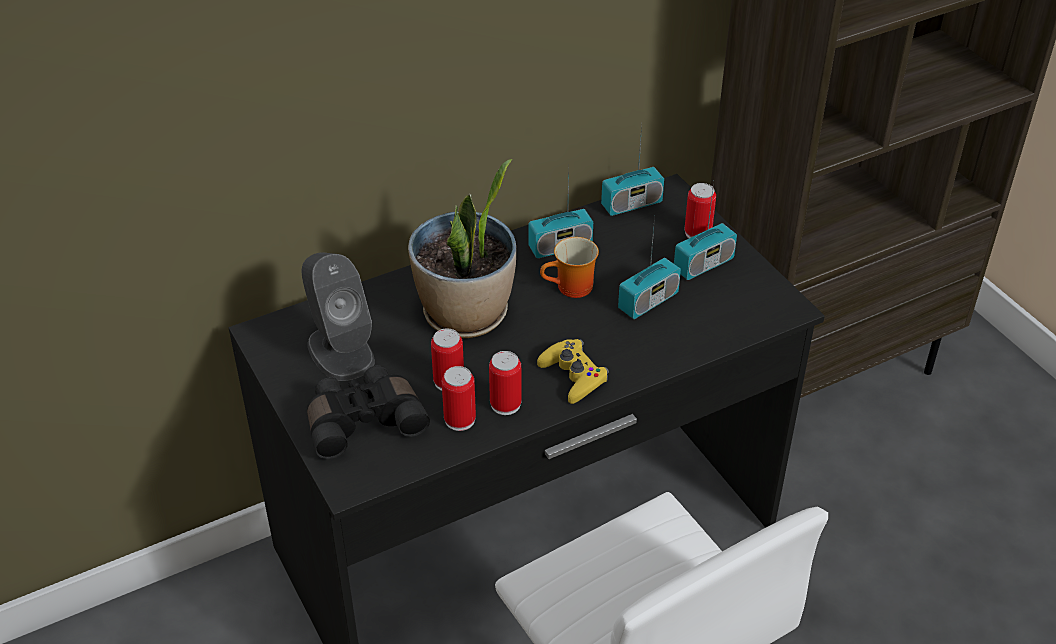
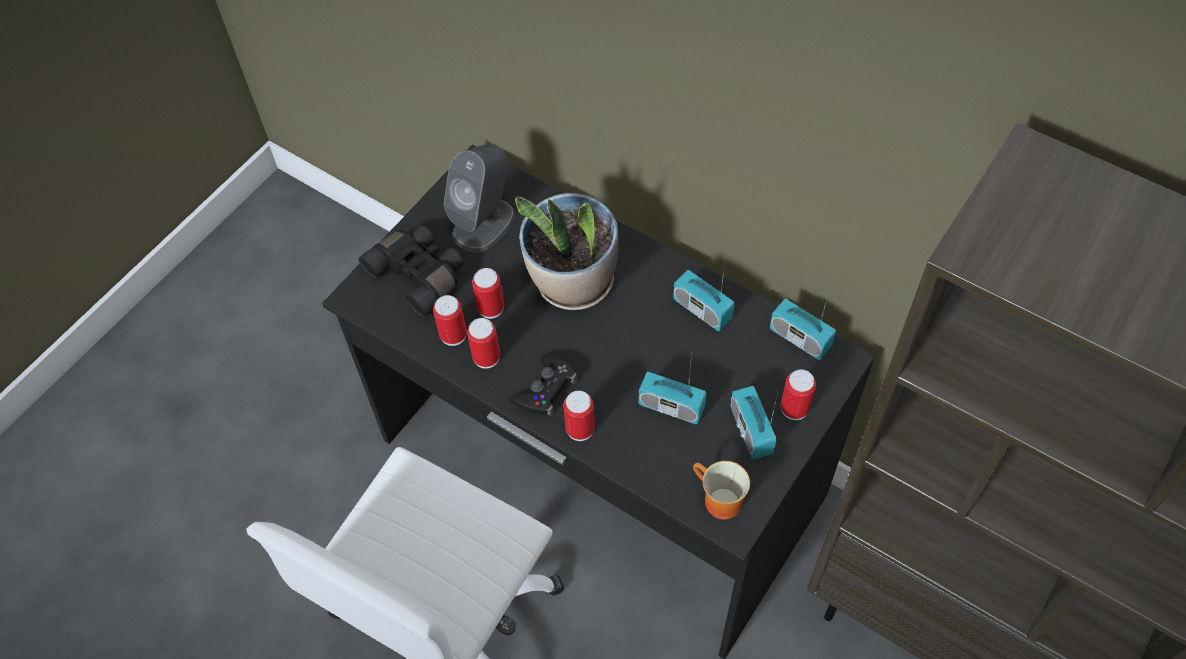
camera: 65 degrees right, 15 degrees up
yellow game controller [537,339,609,404] -> black game controller [510,354,577,416]
mug [540,237,599,298] -> mug moved to [693,461,750,519]
radio [674,180,737,280] -> radio turned 45 degrees clockwise [731,386,778,459]
none -> can [563,391,595,441]

